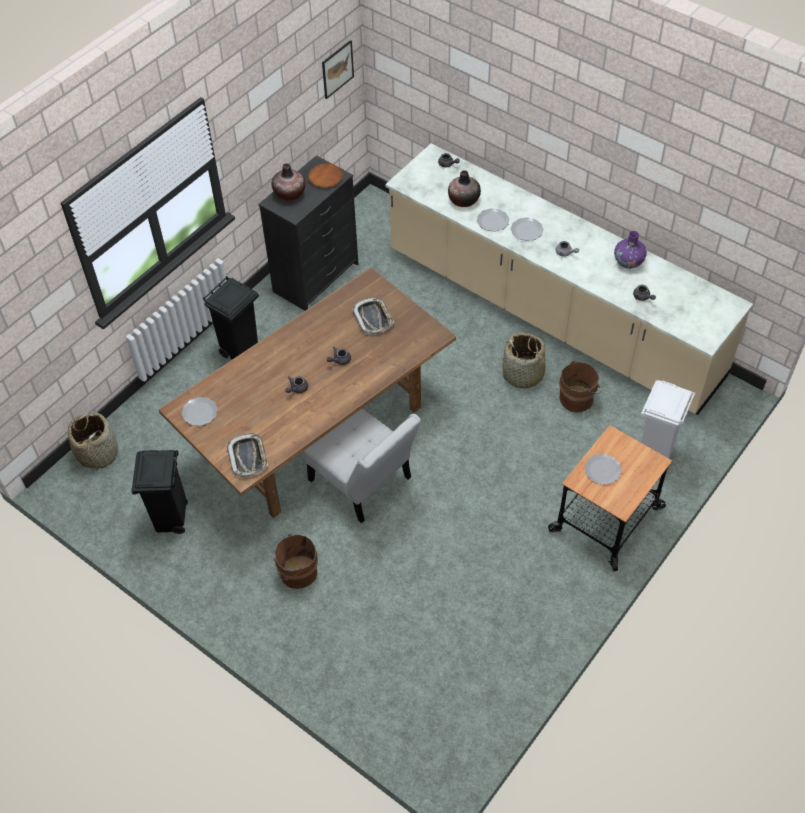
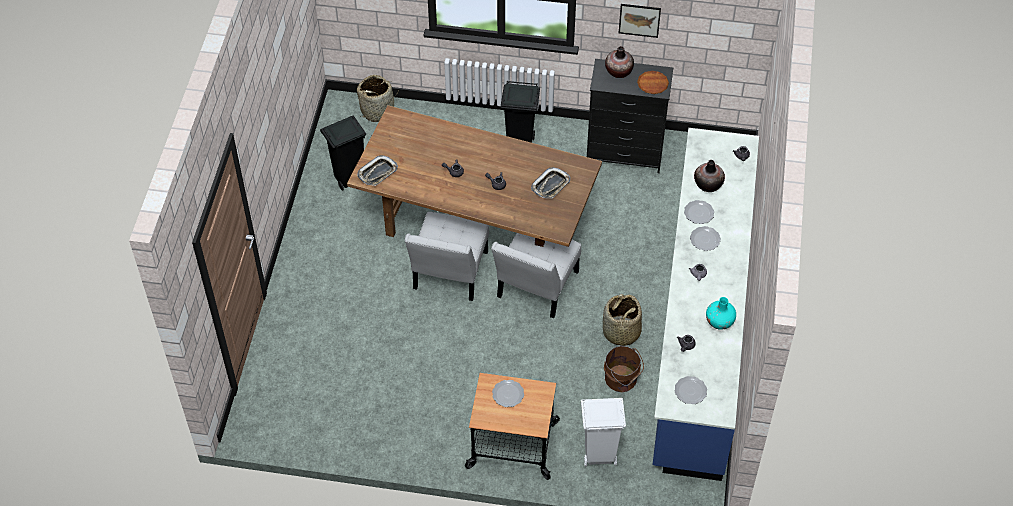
camera: 60 degrees right, 0 degrees up
plate [182,397,218,426] -> plate moved to [675,376,707,404]
brown bucket [273,534,318,589] -> none
picture [322,40,354,99] -> picture moved to [619,4,661,38]
beige counter [385,143,753,415] -> blue counter [652,128,759,481]
purple vase [614,231,647,269] -> turquoise vase [706,297,736,330]
none -> white chair [491,233,581,318]

